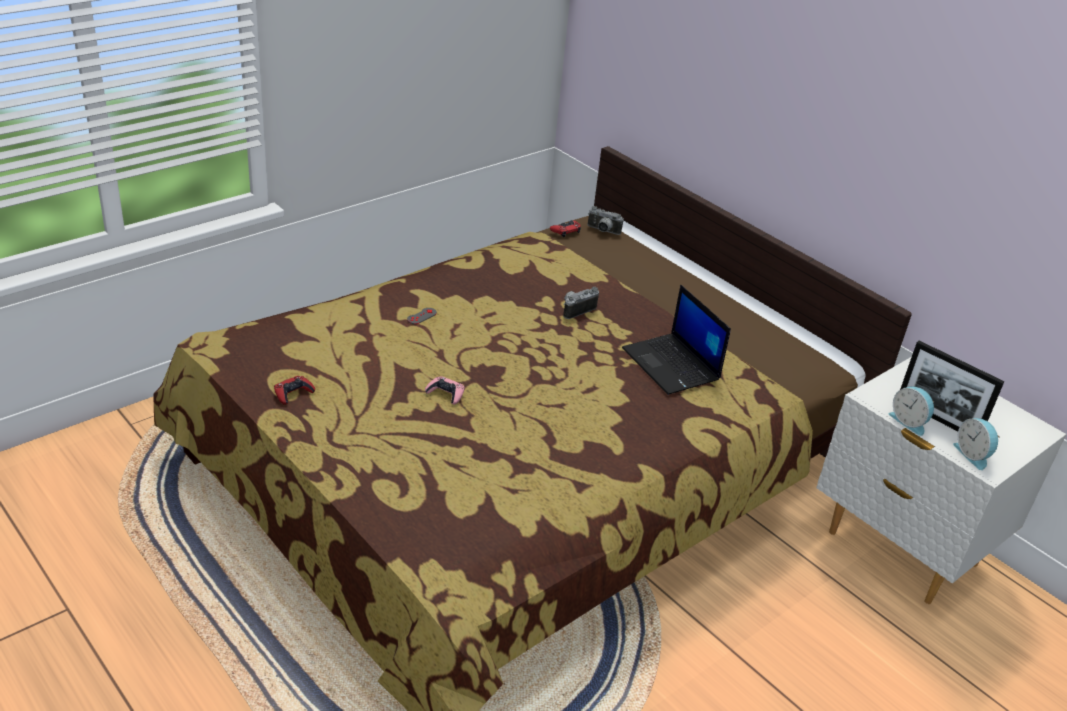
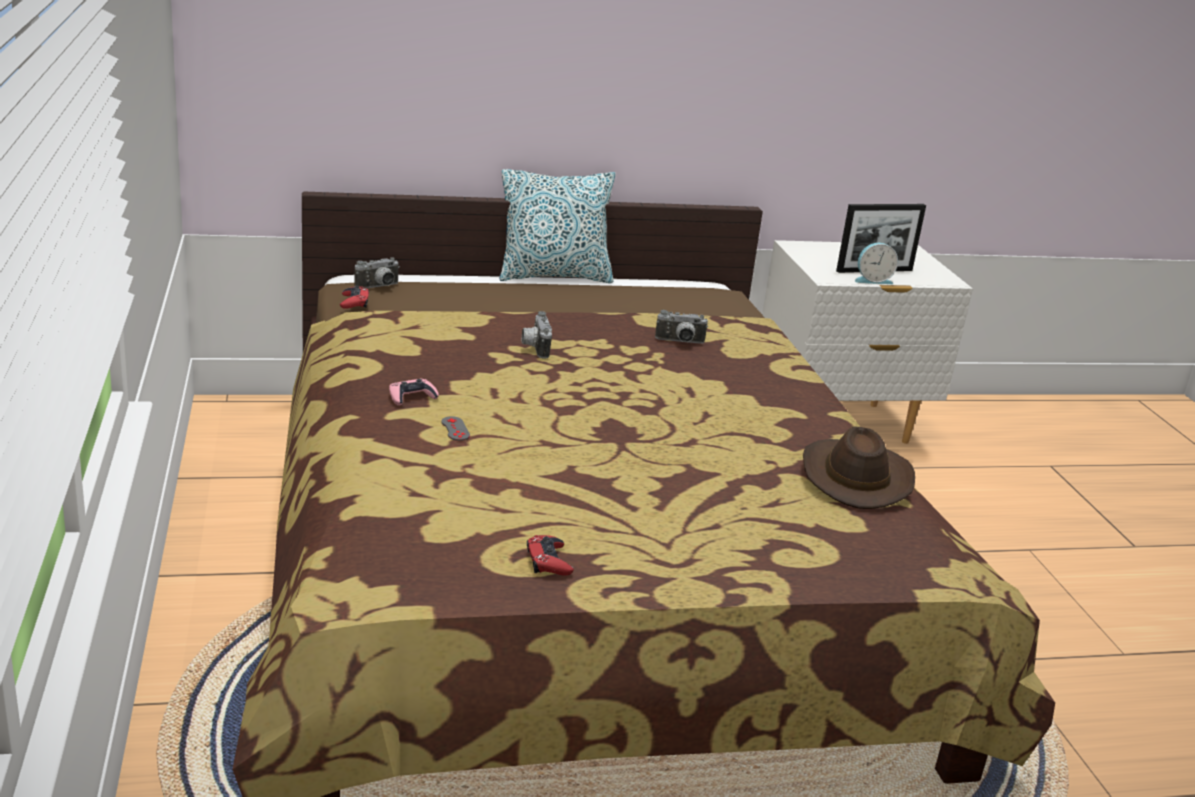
camera: 60 degrees left, 10 degrees down
pink game controller [425,376,465,405] -> pink game controller moved to [389,378,439,406]
laptop [622,285,731,395] -> camera [655,310,708,344]
alarm clock [953,418,1000,470] -> none
none -> pillow [499,169,616,283]
none -> brown hat [803,426,915,509]

